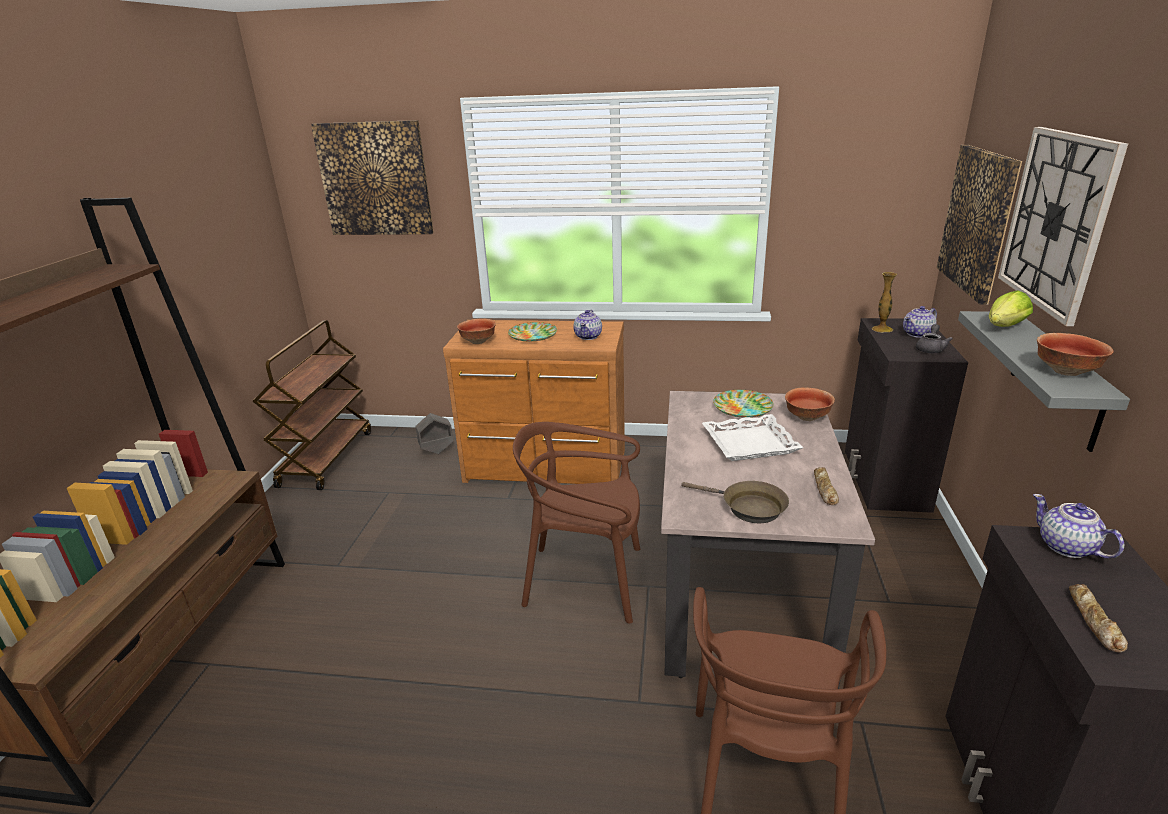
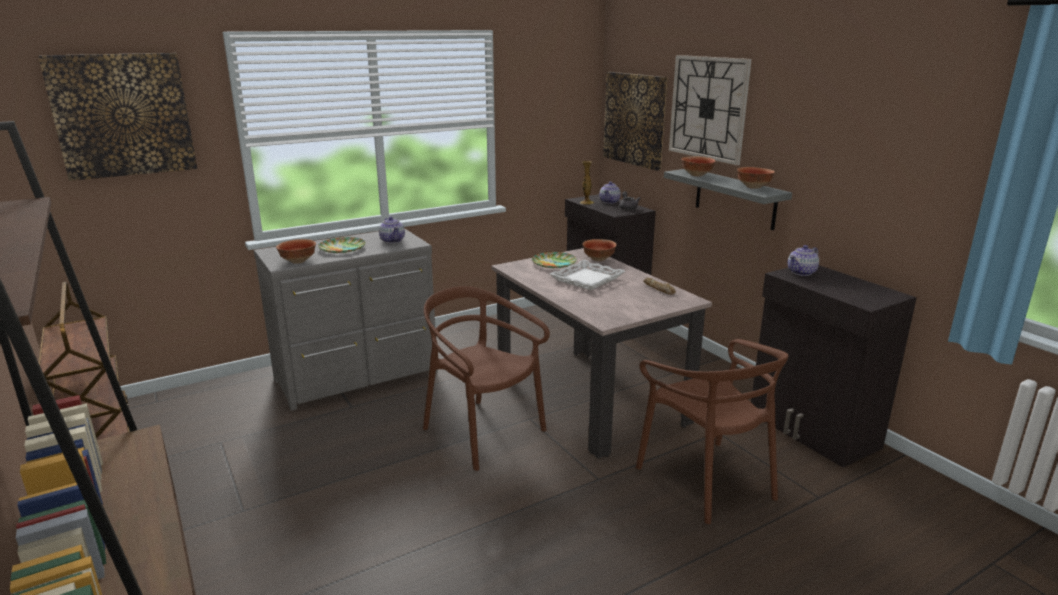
camera: 40 degrees left, 5 degrees down
grey planter [415,413,453,454] -> none
brown dresser [443,320,625,484] -> grey dresser [254,228,438,411]
brown chair [513,422,640,624] -> brown chair turned 75 degrees clockwise [423,286,550,471]
brown frying pan [681,481,789,523] -> none
lettuce [989,290,1033,327] -> bowl [681,156,715,176]
teapot [1033,494,1124,558] -> teapot turned 60 degrees counterclockwise [787,245,819,276]
bread [1069,584,1128,653] -> none

